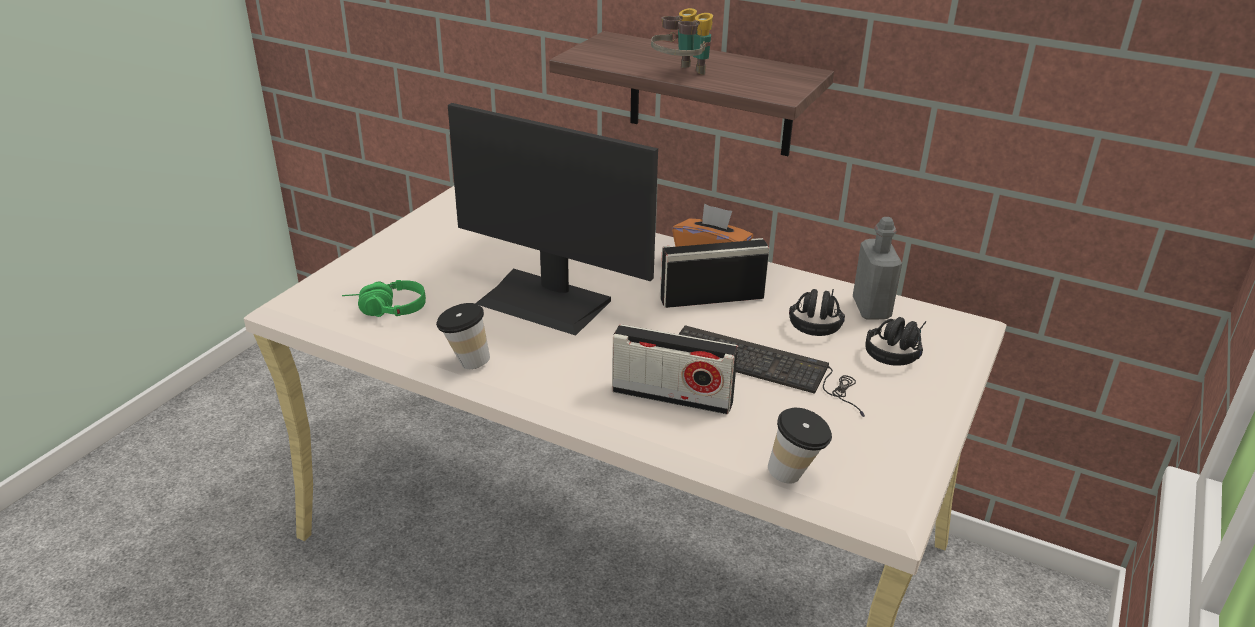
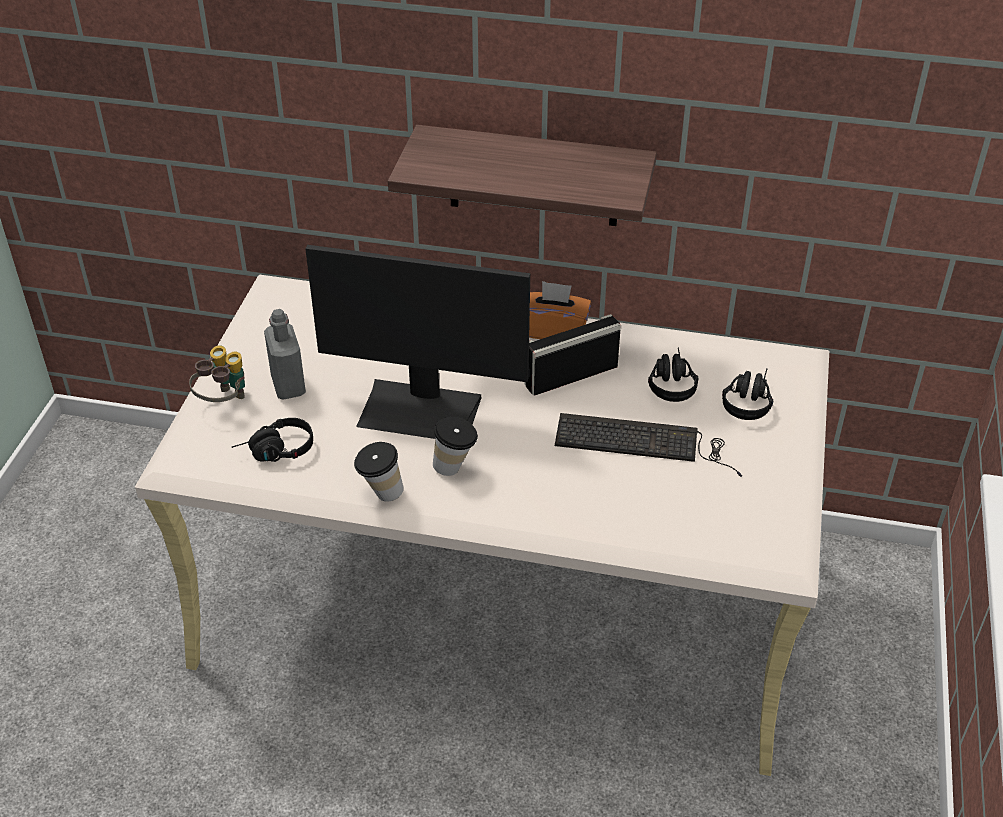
camera: 15 degrees left, 10 degrees up
green headphones [342,280,426,317] -> black headphones [231,418,313,462]
radio [612,324,738,414] -> none
binoculars [651,8,713,75] -> binoculars moved to [189,345,245,402]
cup [768,408,832,484] -> cup moved to [433,416,478,476]
grey bottle [853,217,902,319] -> grey bottle moved to [264,309,306,400]

